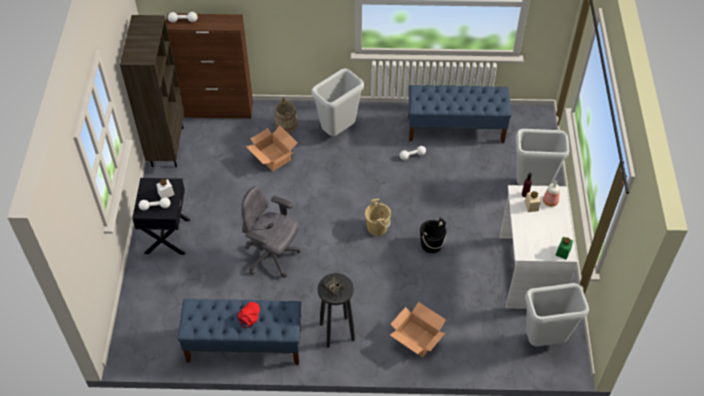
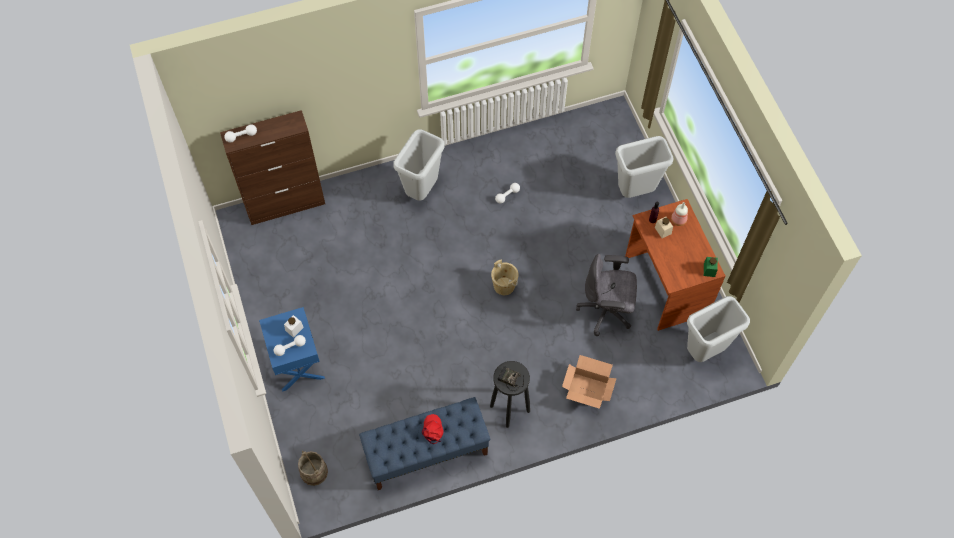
camera: 20 degrees left, 10 degrees up
brown bookcase [120,15,184,167] -> none
black nightstand [132,178,191,255] -> blue nightstand [259,307,325,392]
grey office chair [241,186,300,278] -> grey office chair moved to [576,254,637,336]
cardboard box [246,126,298,171] -> none
beige bucket [275,97,298,133] -> beige bucket moved to [298,451,328,486]
blue bench [409,85,511,143] -> none
black bucket [420,217,446,253] -> none
white desk [500,185,578,309] -> brown desk [625,199,726,331]

